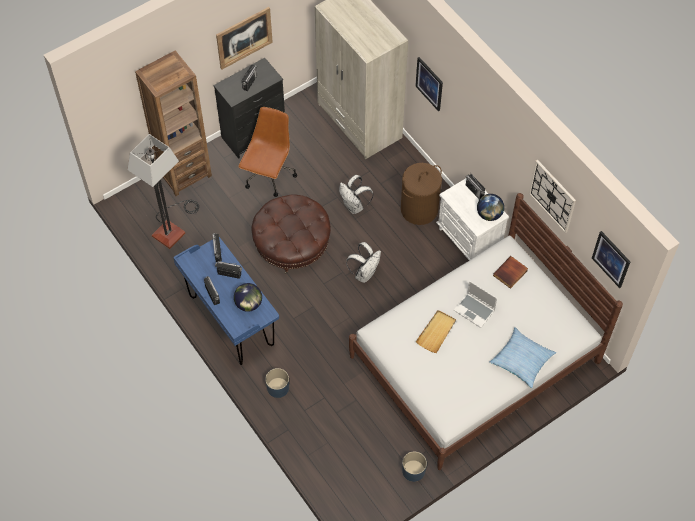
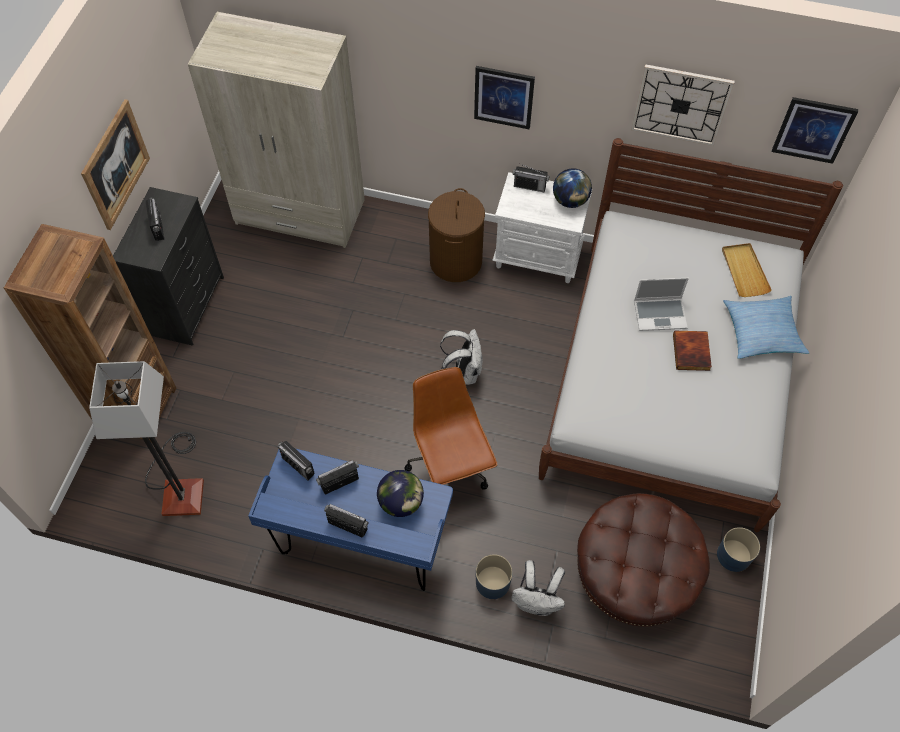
camera: 40 degrees left, 0 degrees up
brown office chair [238,107,297,197] -> brown office chair moved to [404,367,497,489]
brown ottoman [252,194,331,274] -> brown ottoman moved to [577,493,710,627]
white backpack [339,175,374,214] -> white backpack moved to [511,560,565,616]
picture [416,57,443,111] -> picture moved to [474,66,535,129]
beige tray [416,310,456,353] -> beige tray moved to [722,243,772,297]
book [493,256,528,289] -> book moved to [673,331,712,371]

